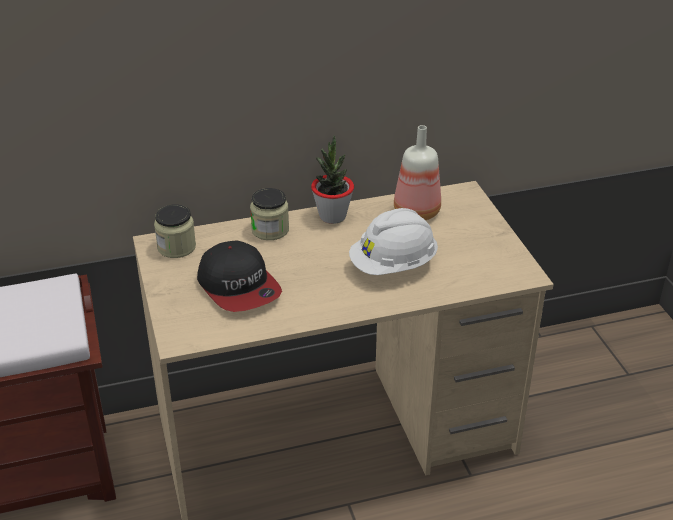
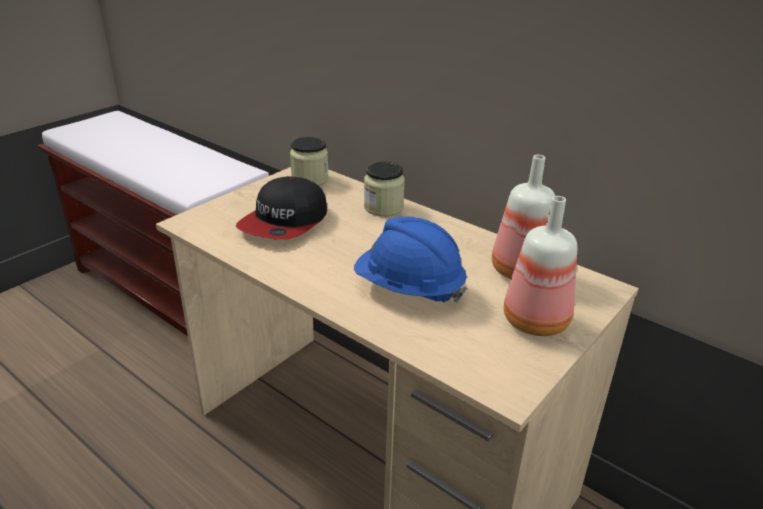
camera: 55 degrees right, 5 degrees down
potted plant [311,135,354,224] -> none
white hard hat [349,208,438,275] -> blue hard hat [354,217,467,303]
none -> bottle [504,196,577,336]

